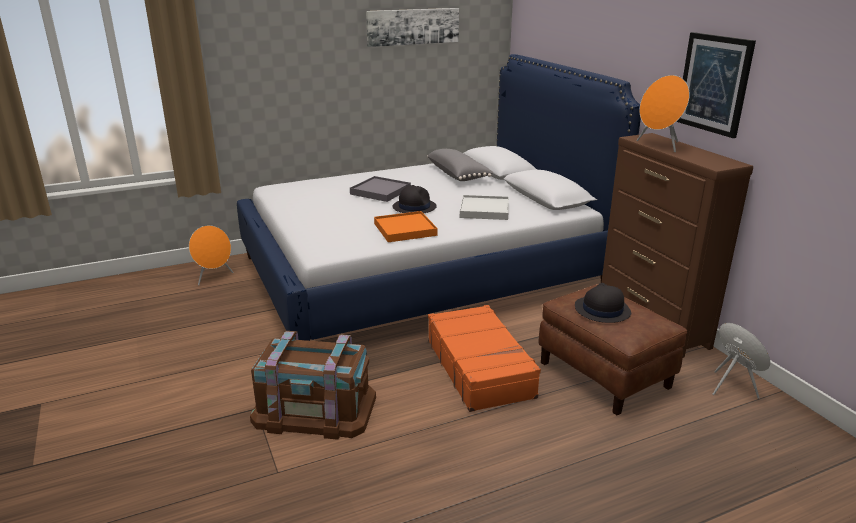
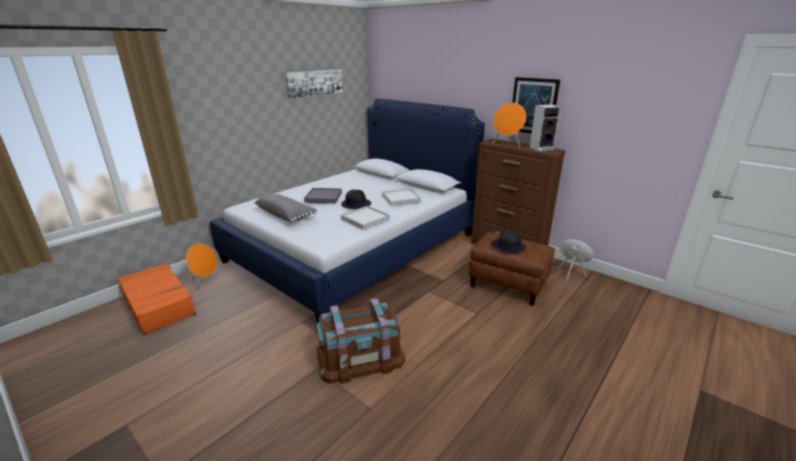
camera: 25 degrees left, 0 degrees up
orange tray [374,211,438,242] -> white tray [341,206,390,230]
grey pillow [427,149,493,181] -> grey pillow moved to [254,194,318,222]
orange suitcase [428,305,541,412] -> orange suitcase moved to [117,263,196,335]
none -> speaker [530,104,561,151]

